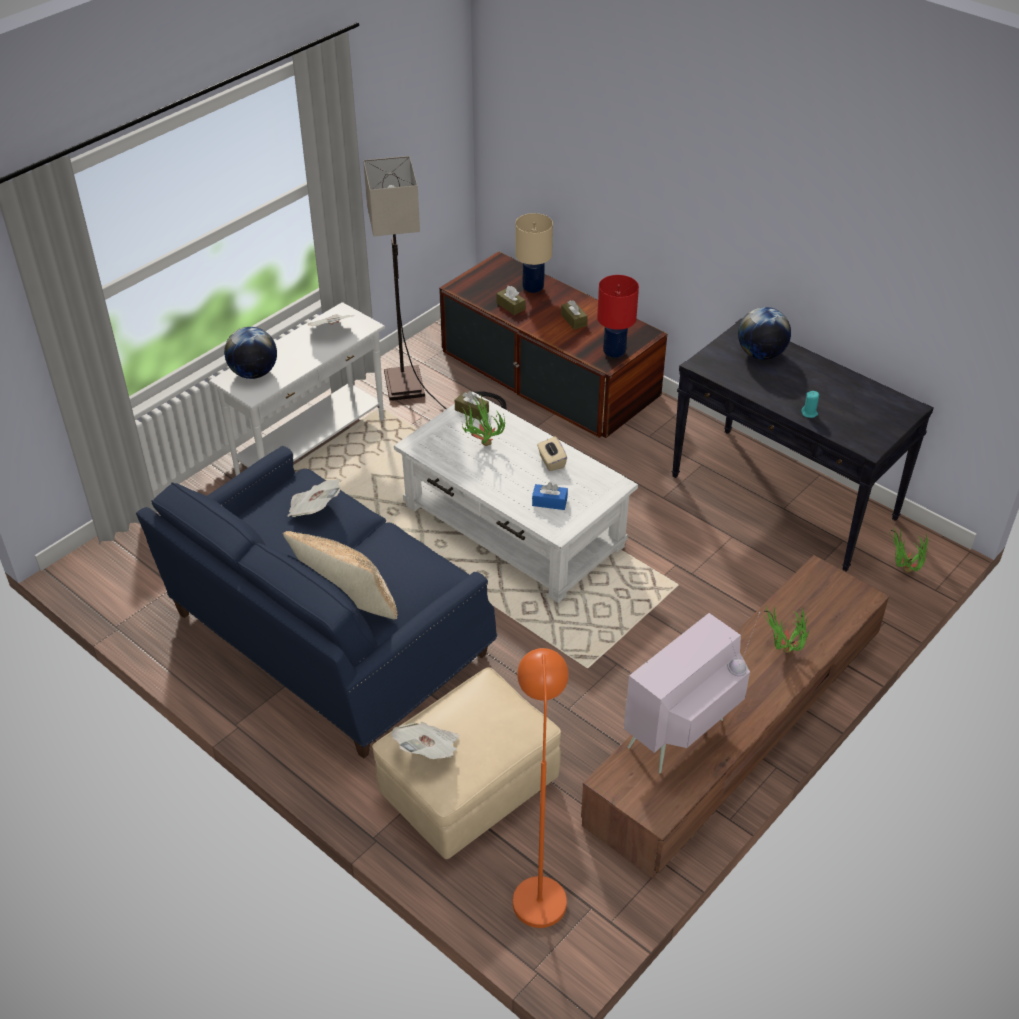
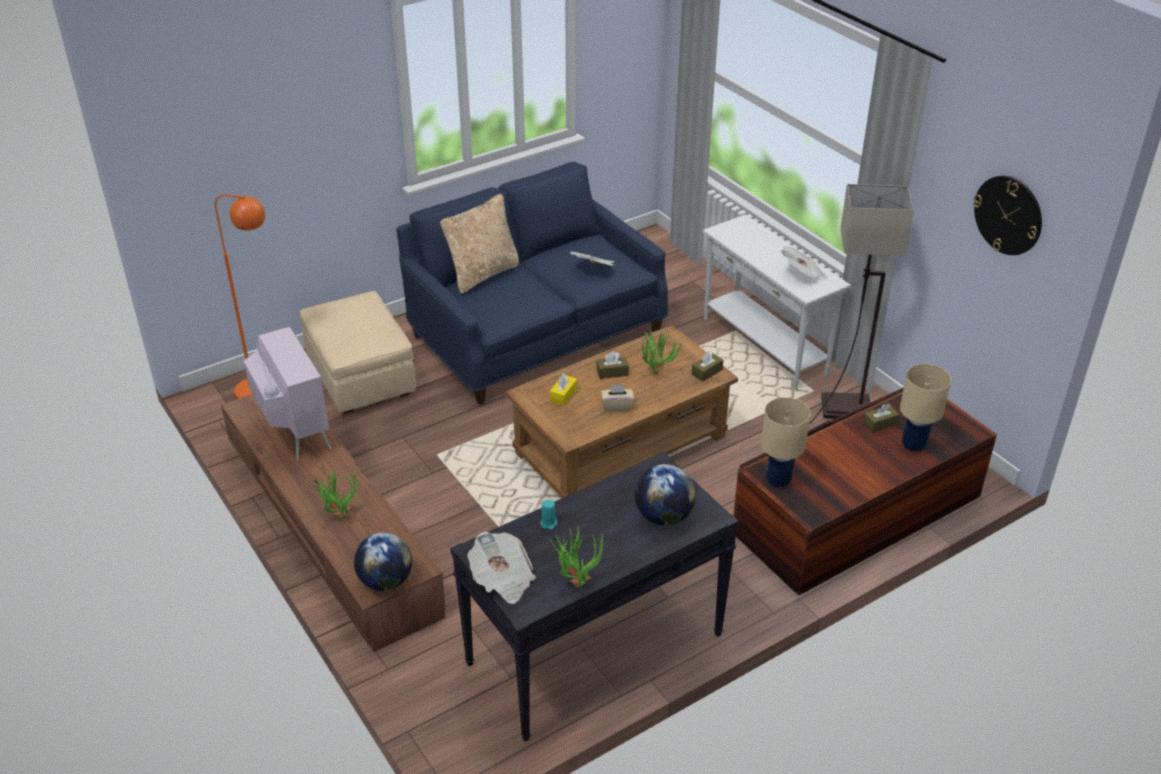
camera: 105 degrees right, 5 degrees down
globe [224,327,277,379] -> globe moved to [354,532,412,591]
newspaper [391,722,459,759] -> newspaper moved to [467,531,536,604]
white coffee table [394,392,638,603] -> brown coffee table [505,325,738,499]
blue tissue box [532,482,568,510] -> yellow tissue box [550,373,577,406]
brown tissue box [561,300,588,330] -> brown tissue box moved to [597,352,629,379]
red table lamp [597,275,639,358] -> beige table lamp [761,398,810,487]
potted plant [889,528,930,573] -> potted plant moved to [550,525,607,588]
none -> wall clock [973,175,1042,255]

